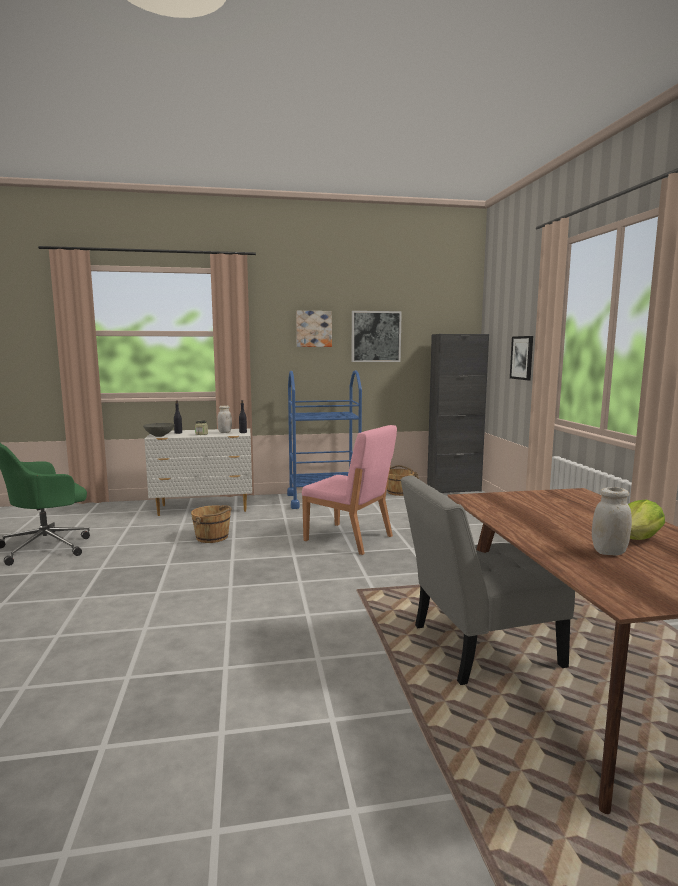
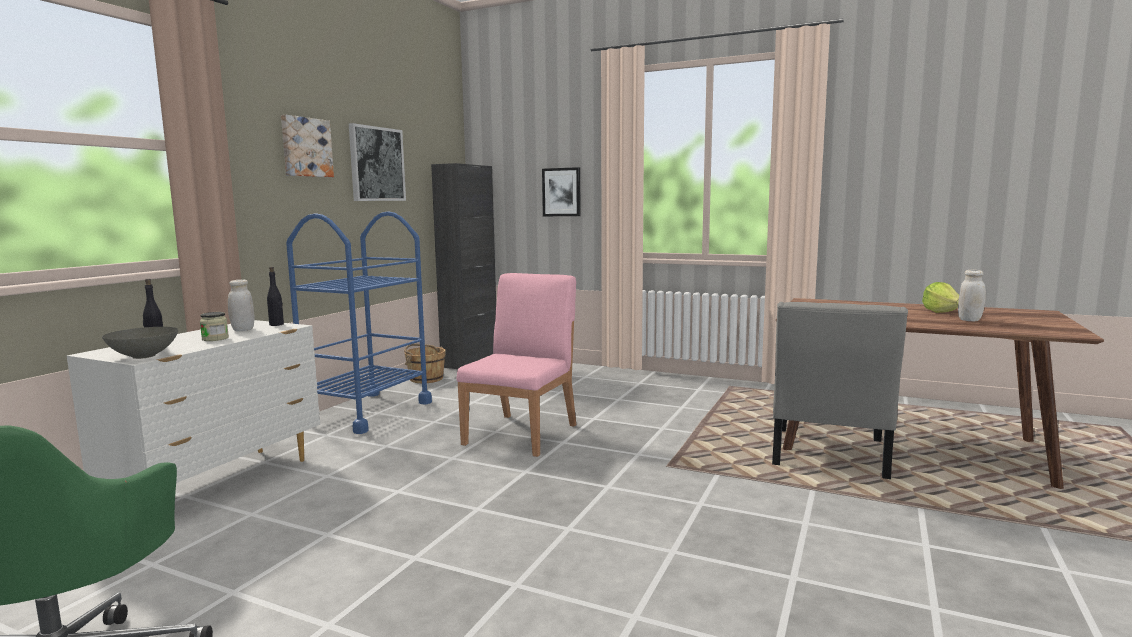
camera: 55 degrees left, 0 degrees up
brown bucket [191,505,232,543] -> none
pink chair [302,425,397,555] -> pink chair turned 45 degrees counterclockwise [457,273,576,457]

